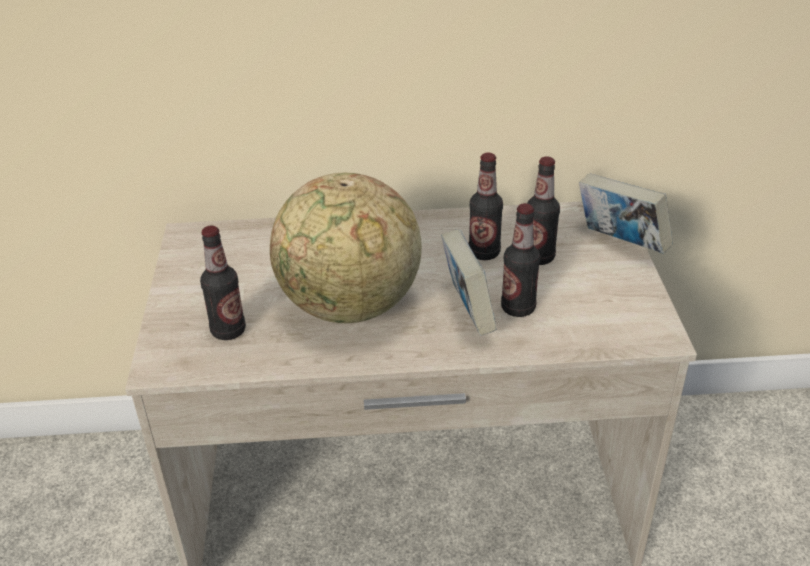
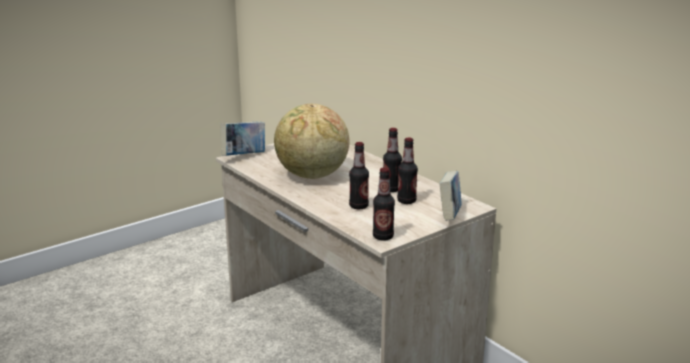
camera: 55 degrees right, 15 degrees down
bottle [200,226,246,340] -> bottle moved to [373,167,395,241]
book [441,229,496,336] -> book moved to [220,121,265,156]

